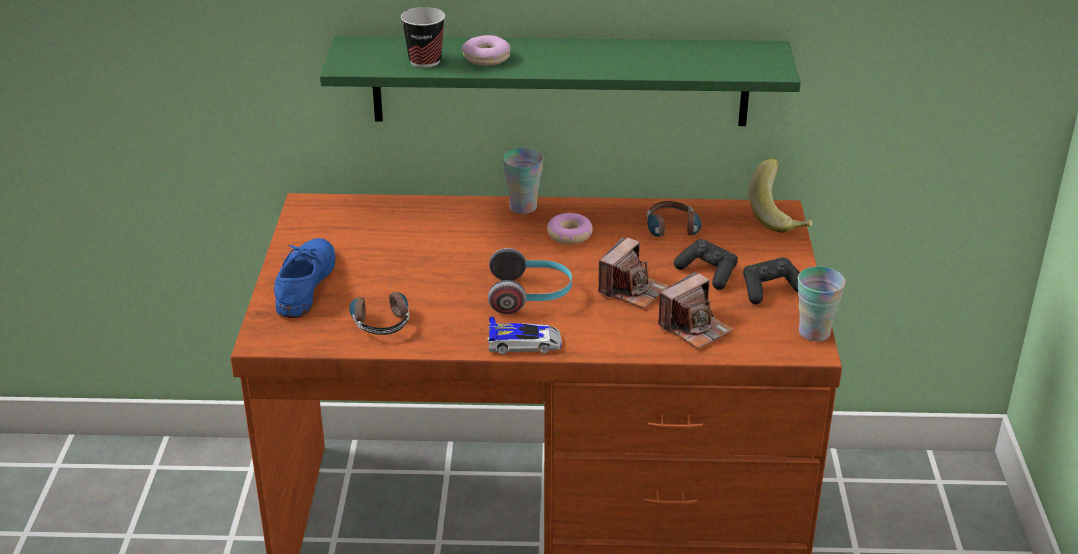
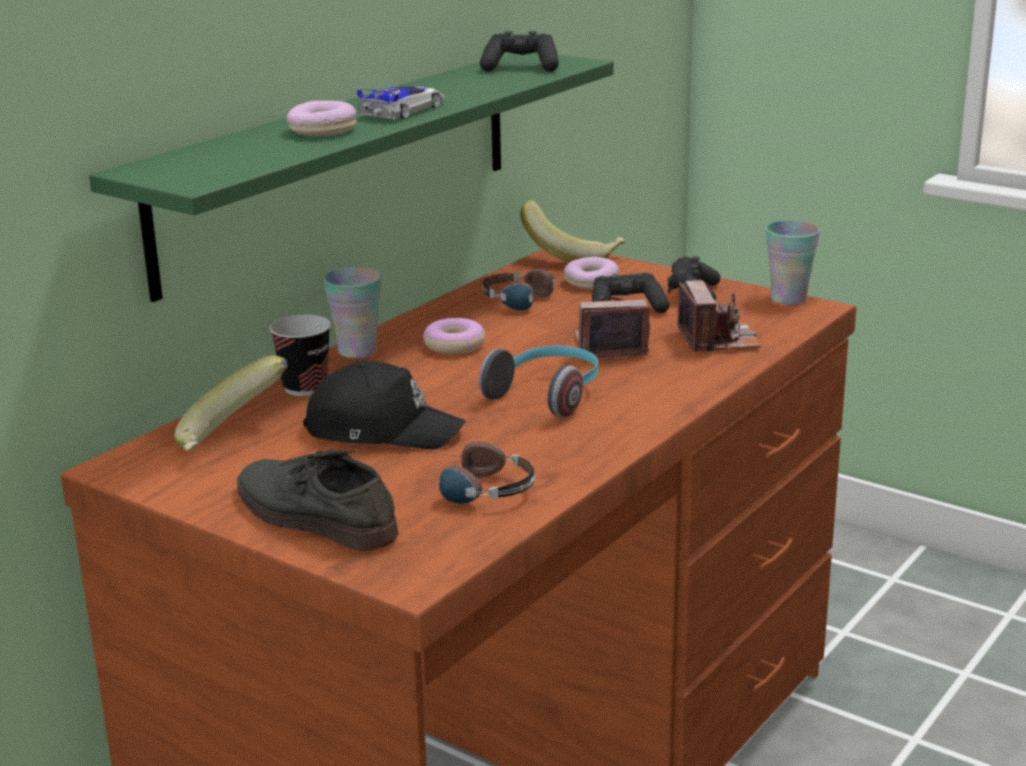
camera: 55 degrees left, 10 degrees down
blue shoe [274,238,336,318] -> grey shoe [237,449,398,551]
cup [401,7,445,68] -> cup moved to [270,315,331,396]
toy car [487,317,562,354] -> toy car moved to [357,86,445,119]
camera [598,237,669,309] -> camera turned 75 degrees counterclockwise [574,297,650,358]
none -> banana [174,355,288,451]
none -> black cap [303,361,466,450]
none -> black game controller [480,31,559,72]
none -> donut [564,257,619,290]

